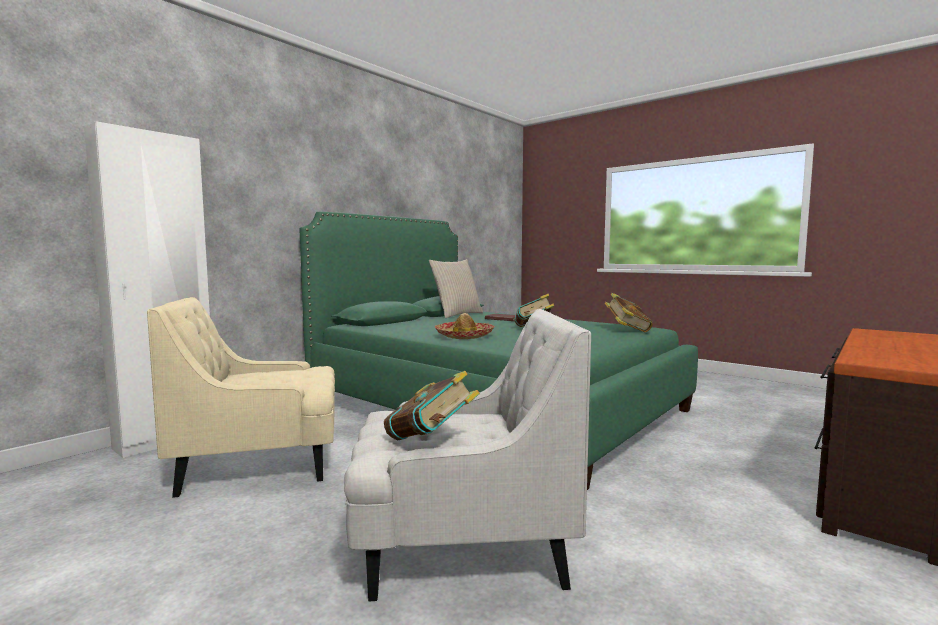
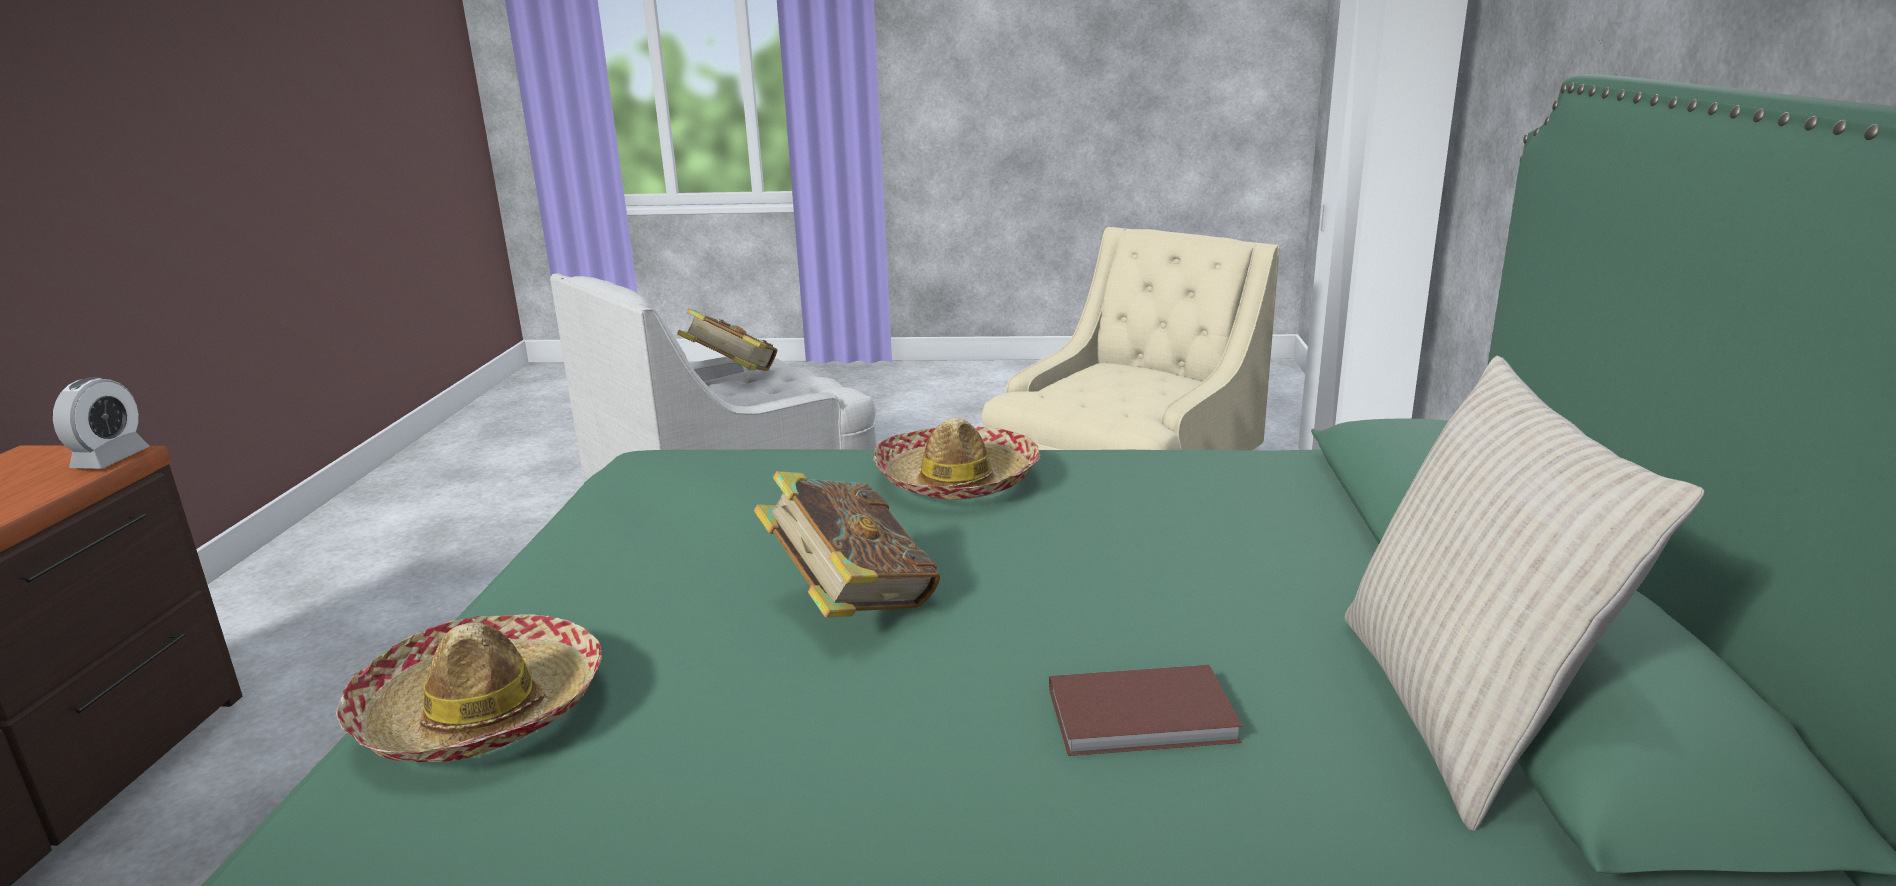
camera: 145 degrees right, 15 degrees up
book [605,293,653,332] -> hat [336,614,602,762]
none -> alarm clock [53,377,150,469]

